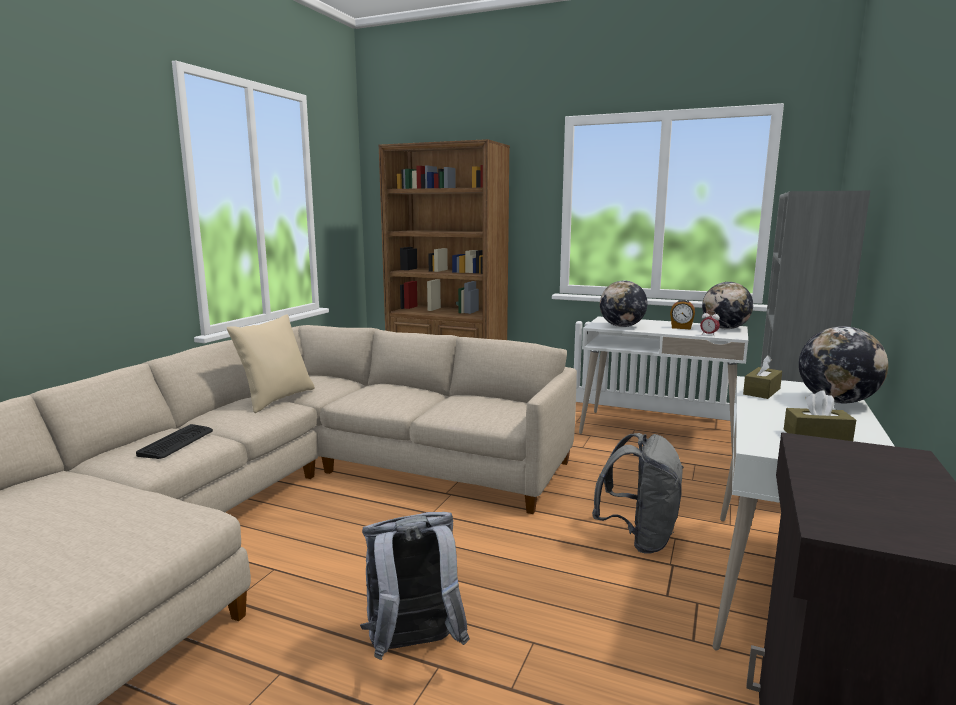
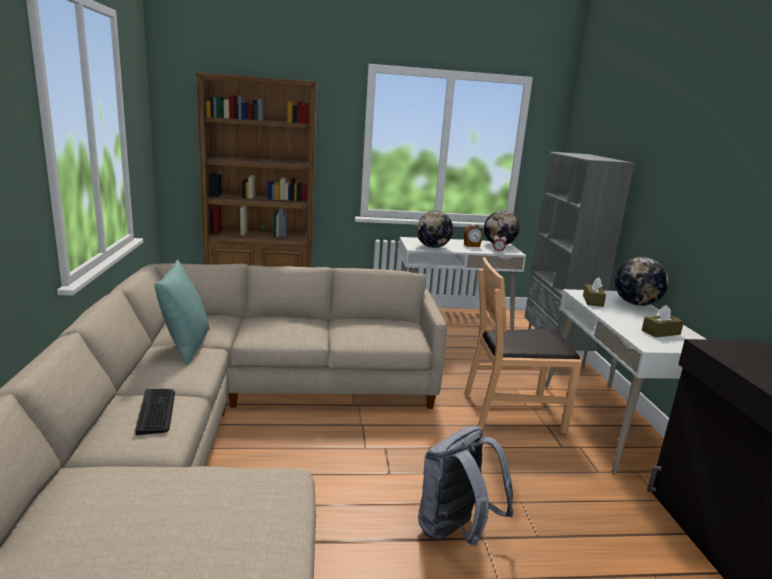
camera: 30 degrees left, 5 degrees up
beige pillow [227,314,315,413] -> turquoise pillow [154,260,209,365]
grey backpack [592,433,684,554] -> brown chair [464,257,582,434]

